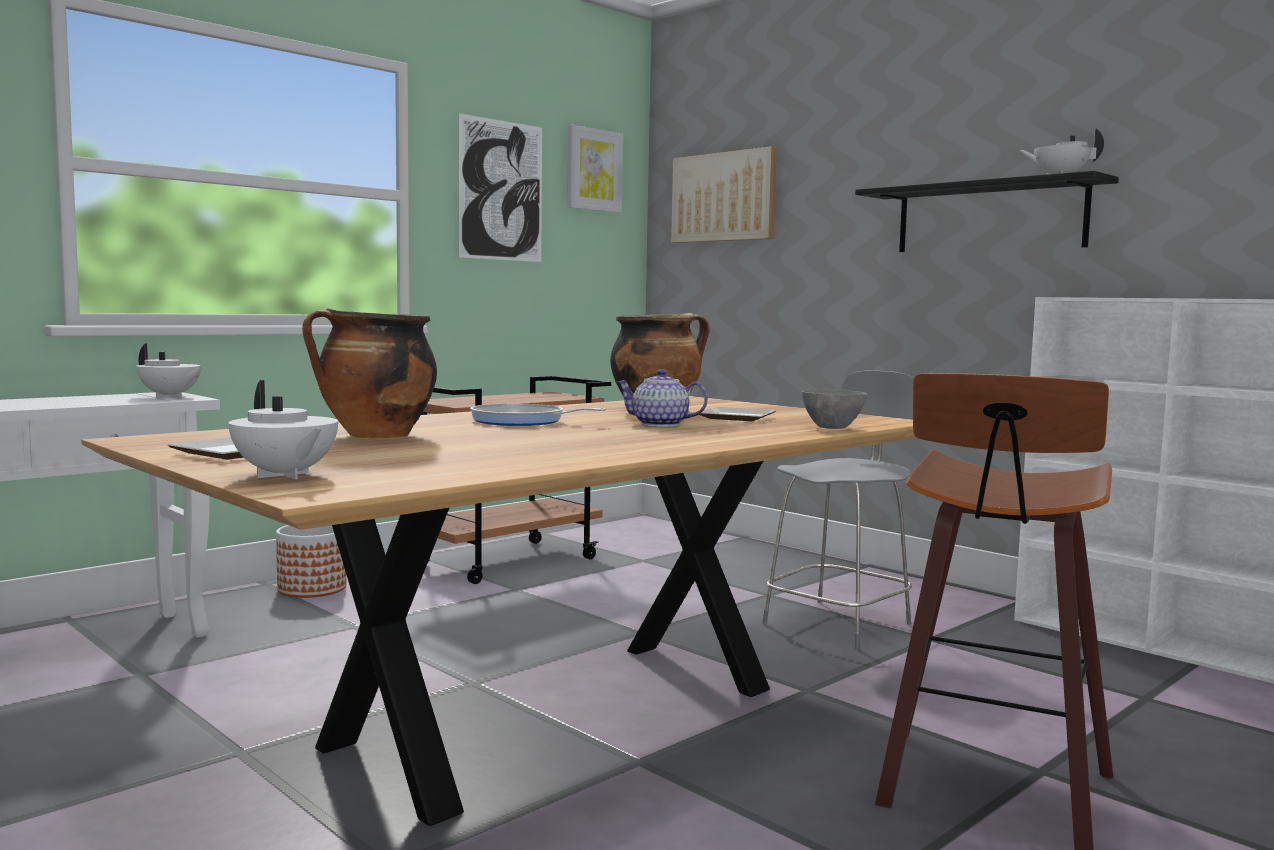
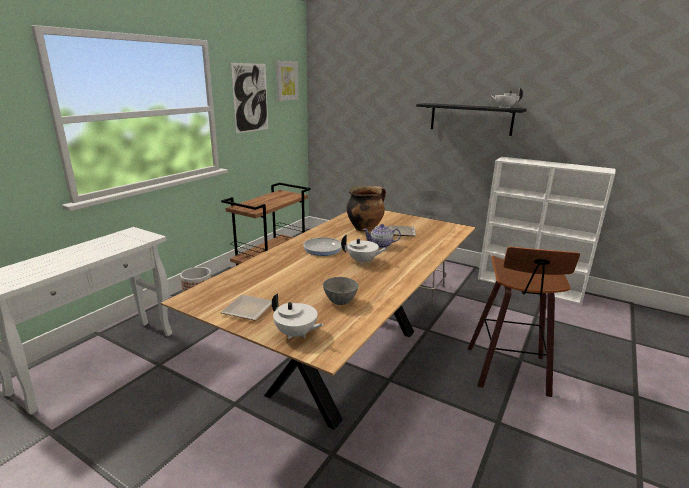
camera: 15 degrees left, 15 degrees up
white teapot [136,343,203,398] -> white teapot moved to [341,234,388,265]
cooking pot [302,308,437,438] -> none
picture [671,146,777,243] -> none
grey bowl [801,389,867,429] -> grey bowl moved to [323,277,359,305]

